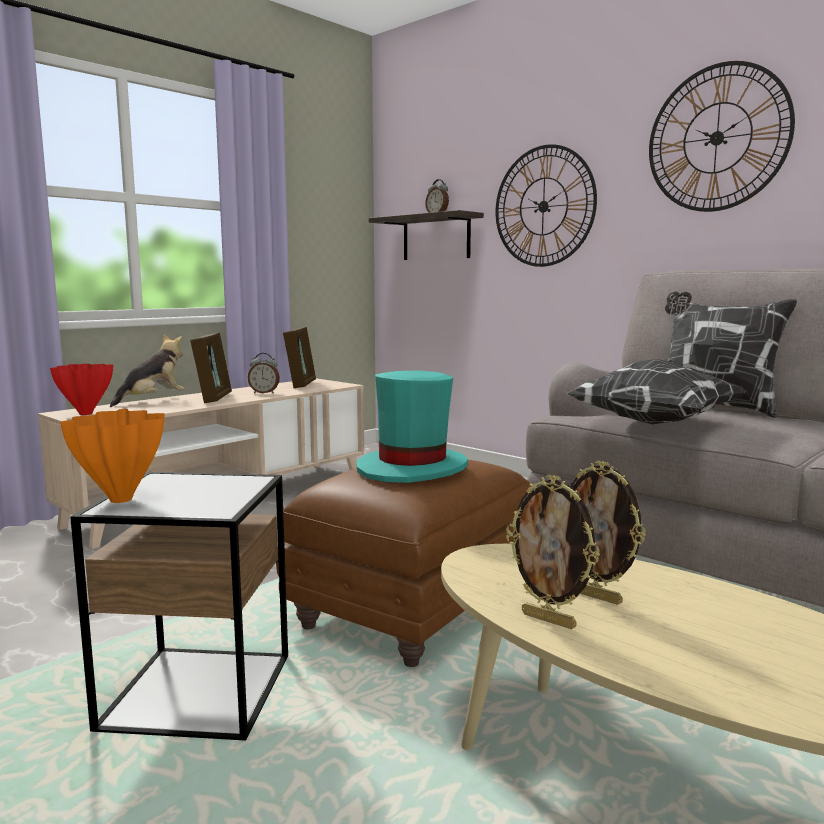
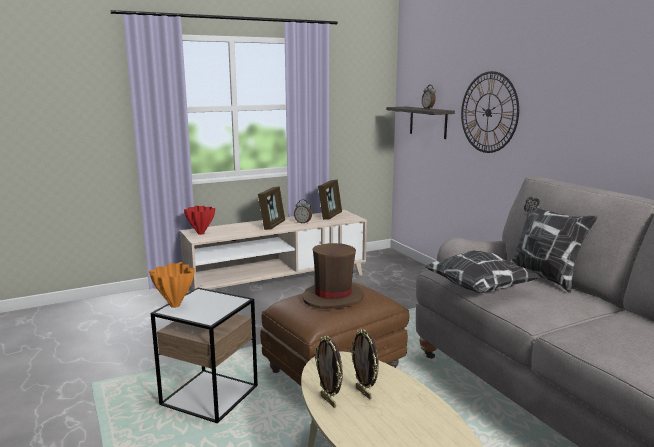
camera: 20 degrees right, 5 degrees up
plush toy [110,334,185,407] -> none
turquoise hat [357,370,468,483] -> brown hat [302,243,364,309]
wall clock [649,61,795,212] -> none

